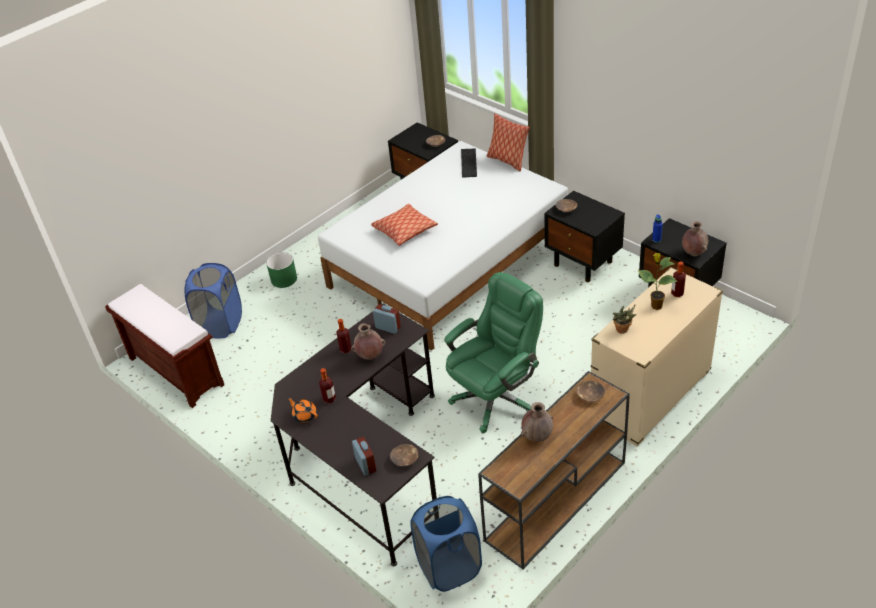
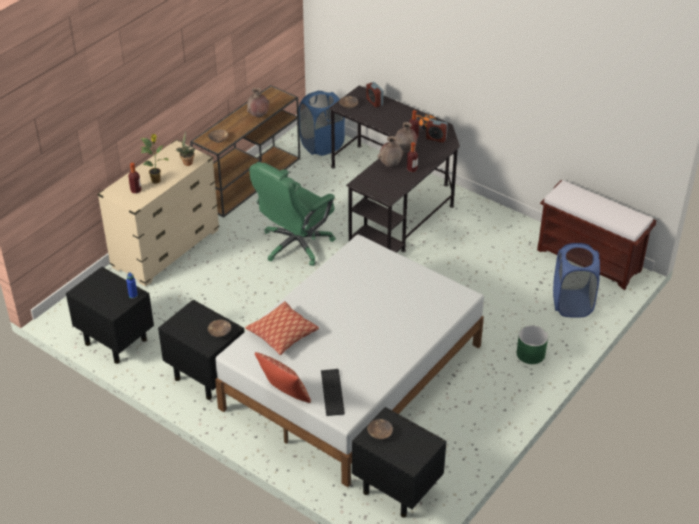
camera: 170 degrees right, 0 degrees up
pillow [371,204,438,246] -> pillow moved to [245,301,319,355]
alarm clock [373,304,401,334] -> alarm clock moved to [426,119,448,143]
brown vase [682,221,708,256] -> brown vase moved to [395,122,417,152]

